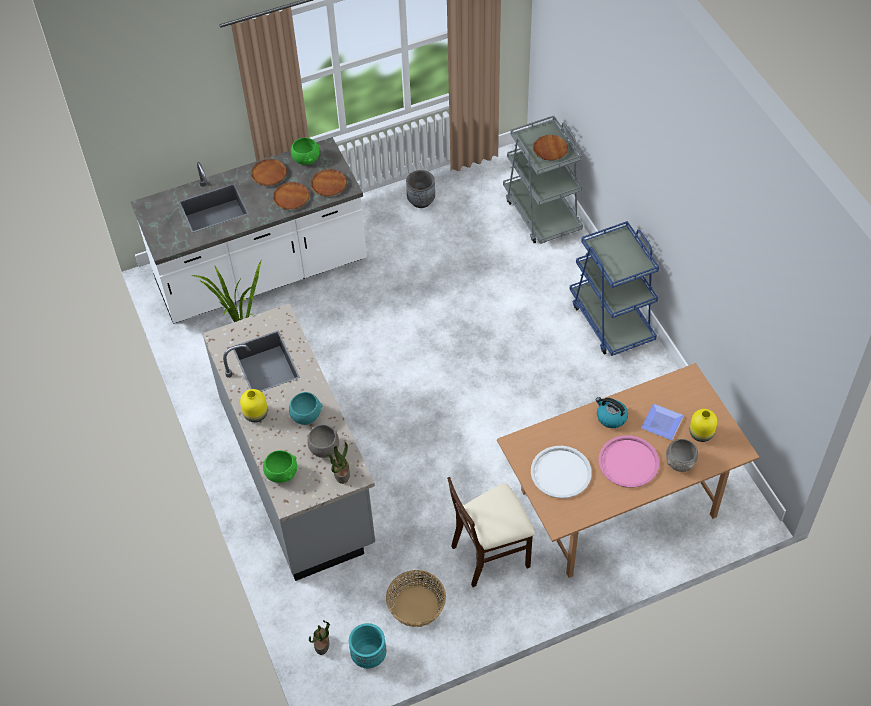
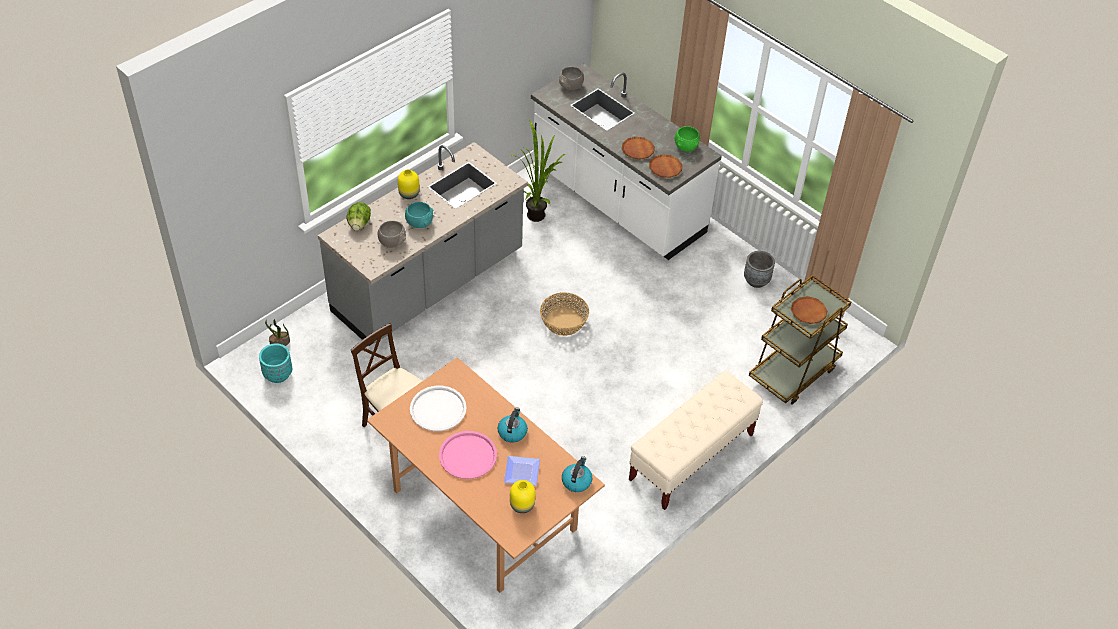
camera: 65 degrees right, 5 degrees down
brown plate [251,159,287,186] -> none
green bowl [263,450,297,483] -> lettuce [347,202,371,231]
potted plant [326,442,350,484] -> none
basket [386,570,446,627] -> basket moved to [540,293,589,336]
grey cart [503,116,583,244] -> brown cart [749,275,851,405]
blue cart [569,221,659,356] -> beige bench [629,371,763,510]
grey bowl [666,439,698,472] -> grey bowl moved to [559,67,584,90]
none -> kettle [562,456,592,492]

